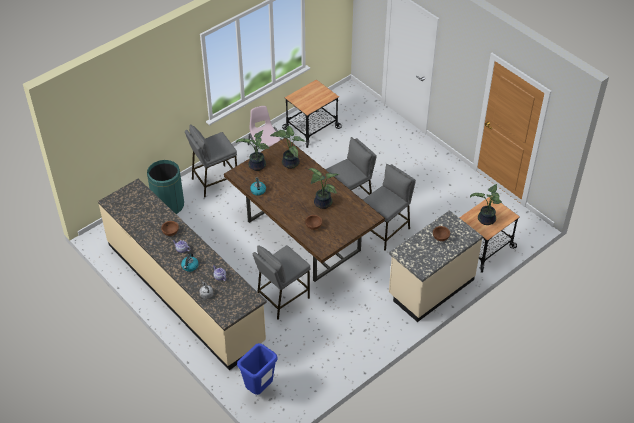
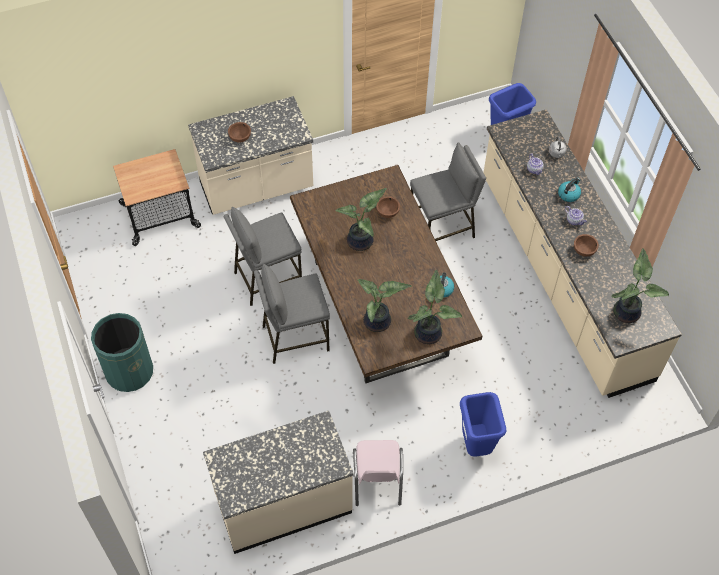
camera: 160 degrees left, 10 degrees up
green trash can [147,160,184,214] -> green trash can moved to [91,313,153,392]
grey stool [185,125,237,198] -> blue trash can [460,392,506,456]
cart [282,79,342,148] -> beige counter [203,411,354,554]
potted plant [470,184,502,225] -> potted plant moved to [611,248,669,323]

